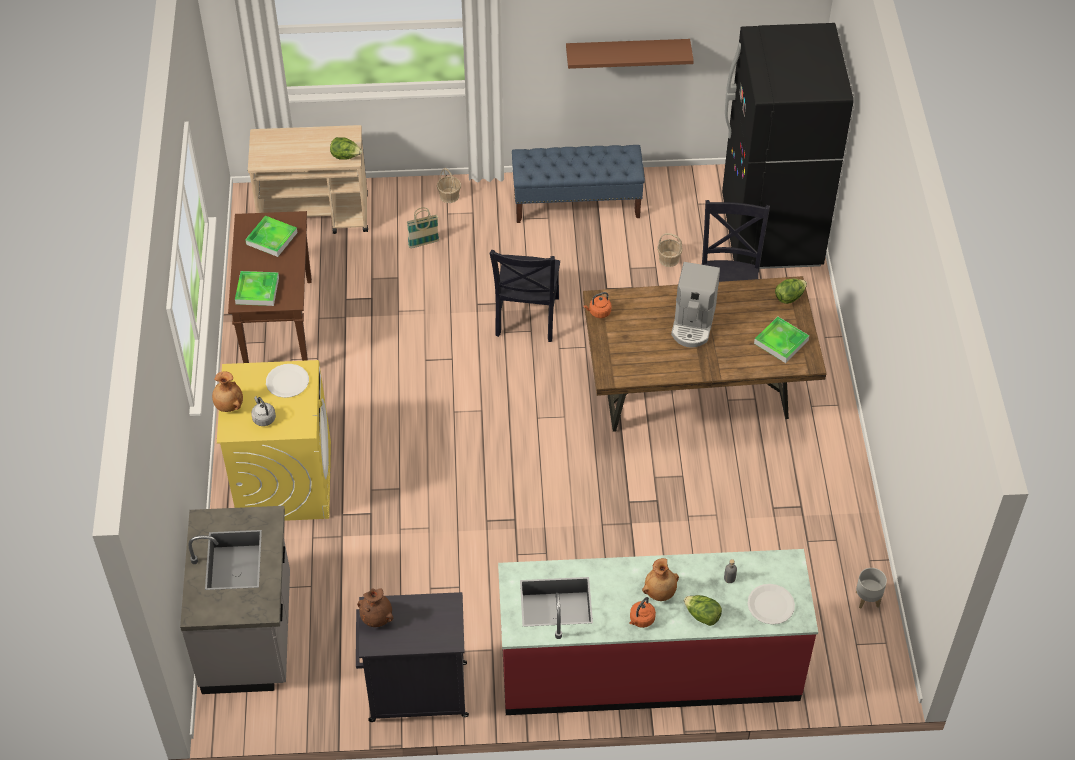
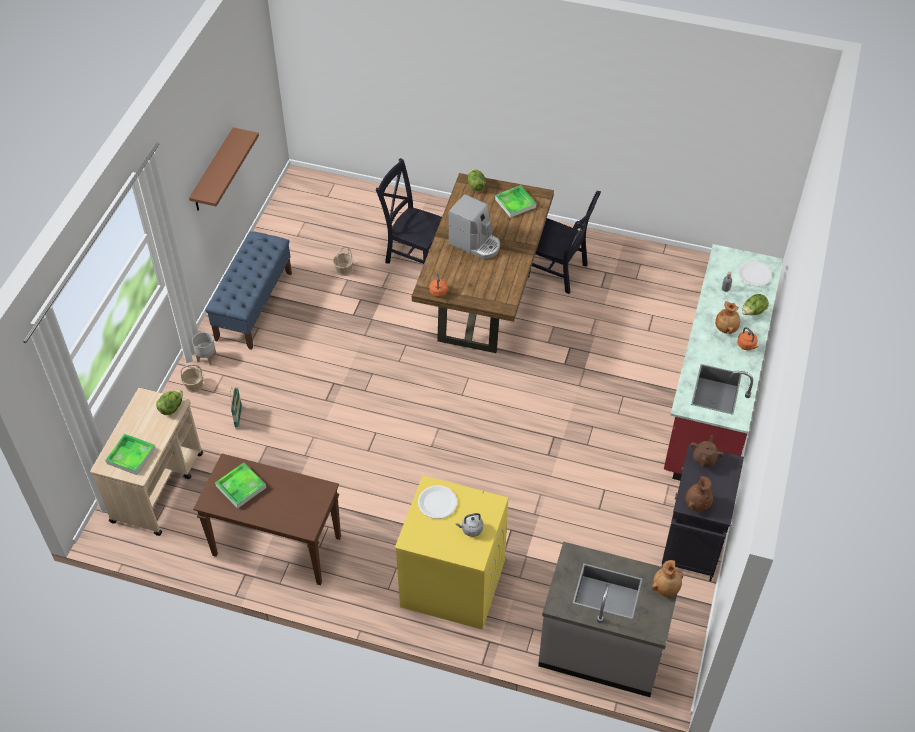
camera: 70 degrees left, 0 degrees up
brown vase [212,371,243,412] -> brown vase moved to [651,560,683,597]
tray [235,271,279,306] -> tray moved to [105,434,156,475]
black chair [490,250,560,342] -> black chair moved to [528,191,601,294]
black fridge [722,23,854,269] -> none
grey planter [856,568,887,609] -> grey planter moved to [192,332,217,365]
none -> brown teapot [691,435,724,467]

